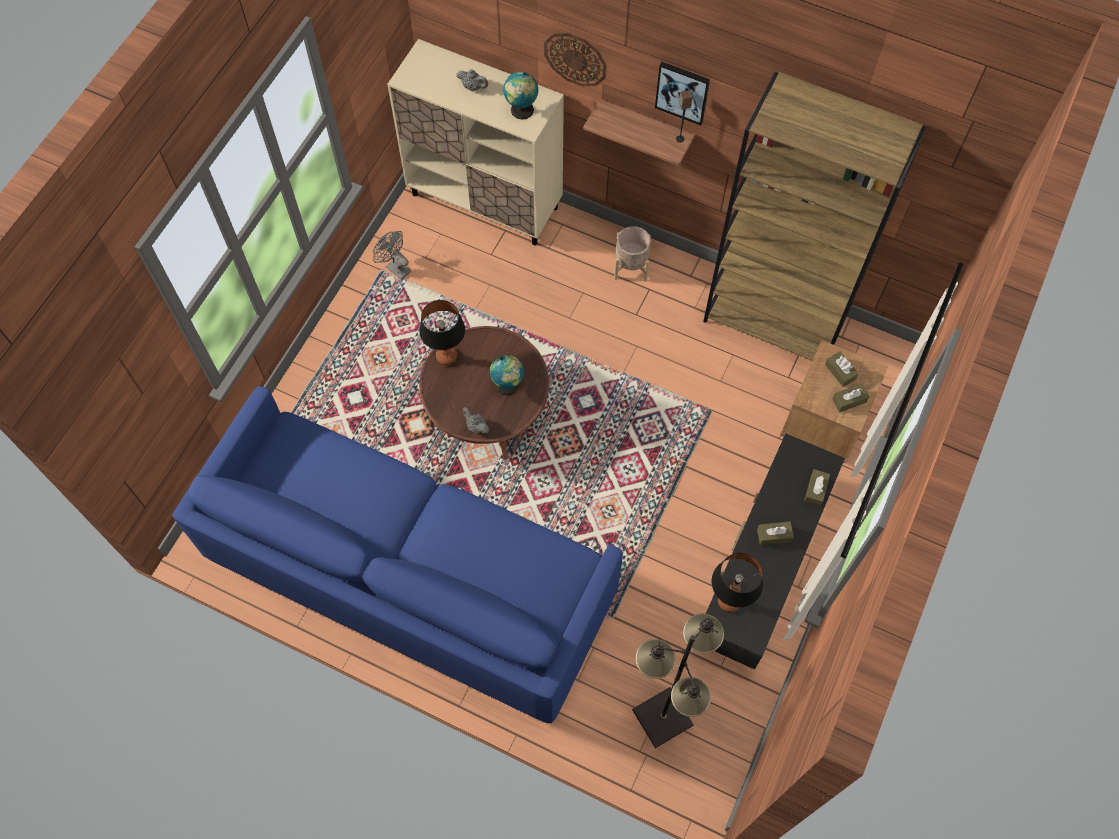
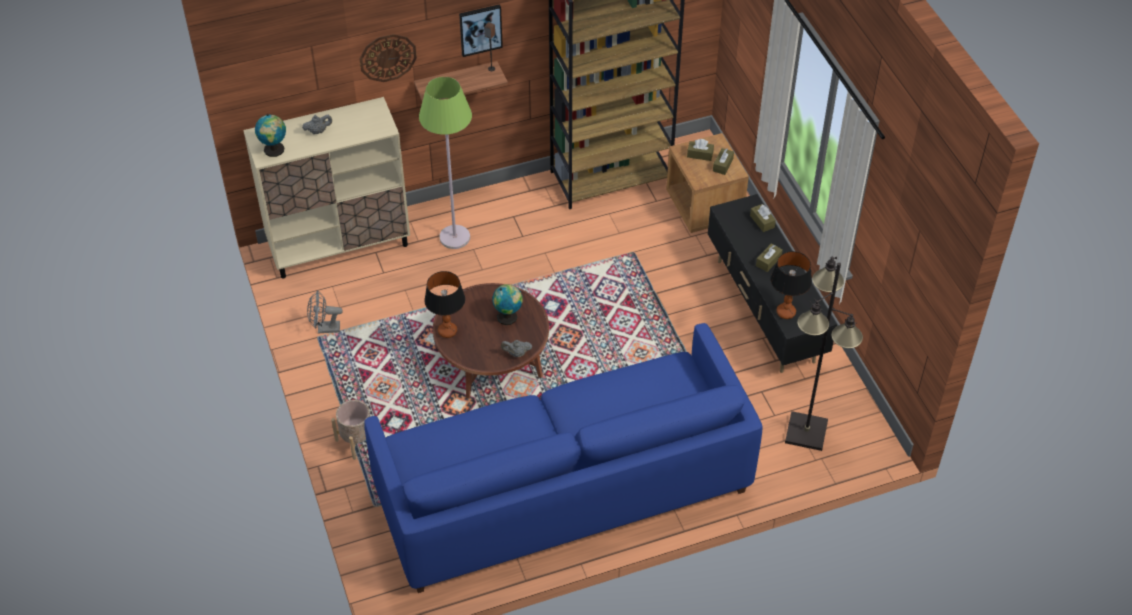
camera: 45 degrees left, 15 degrees down
globe [503,72,538,119] -> globe moved to [255,114,286,157]
beige planter [614,226,651,282] -> beige planter moved to [331,400,370,460]
none -> green floor lamp [419,77,472,249]

